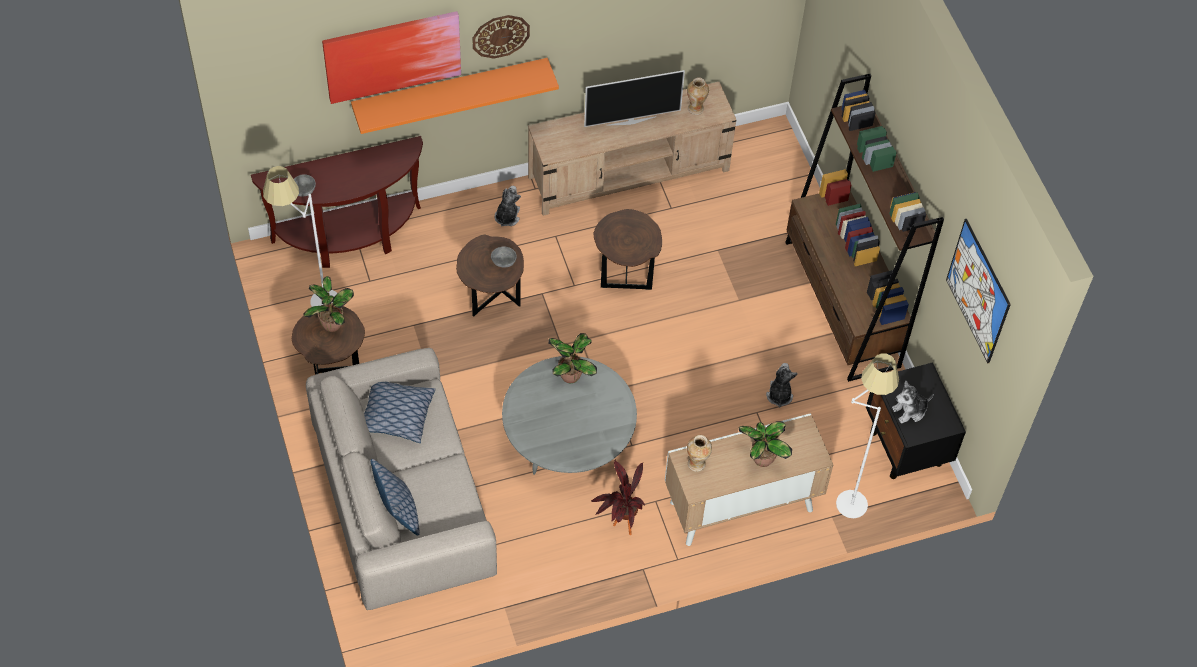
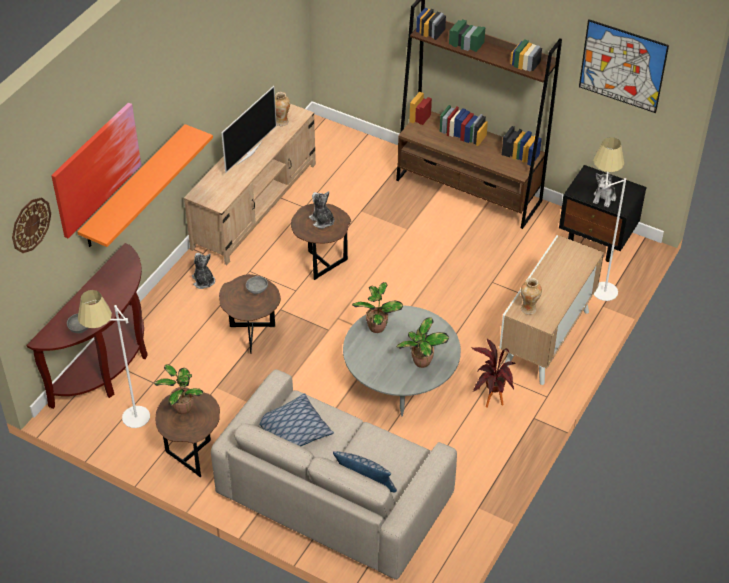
camera: 40 degrees left, 10 degrees down
wall clock [472,15,530,59] -> wall clock moved to [12,198,51,253]
potted plant [739,421,792,467] -> potted plant moved to [397,317,449,368]
plush toy [766,363,798,407] -> plush toy moved to [309,191,334,229]

